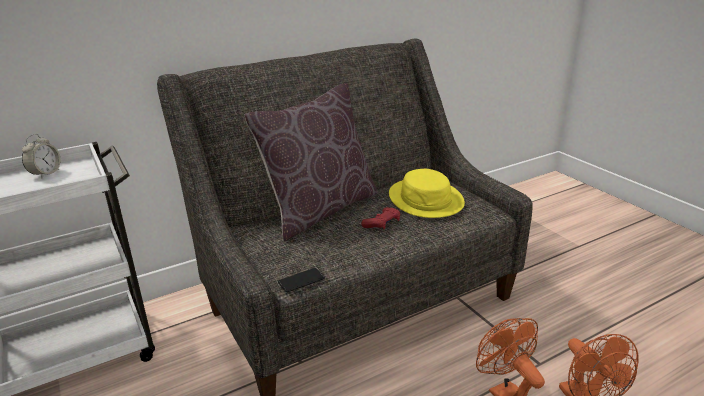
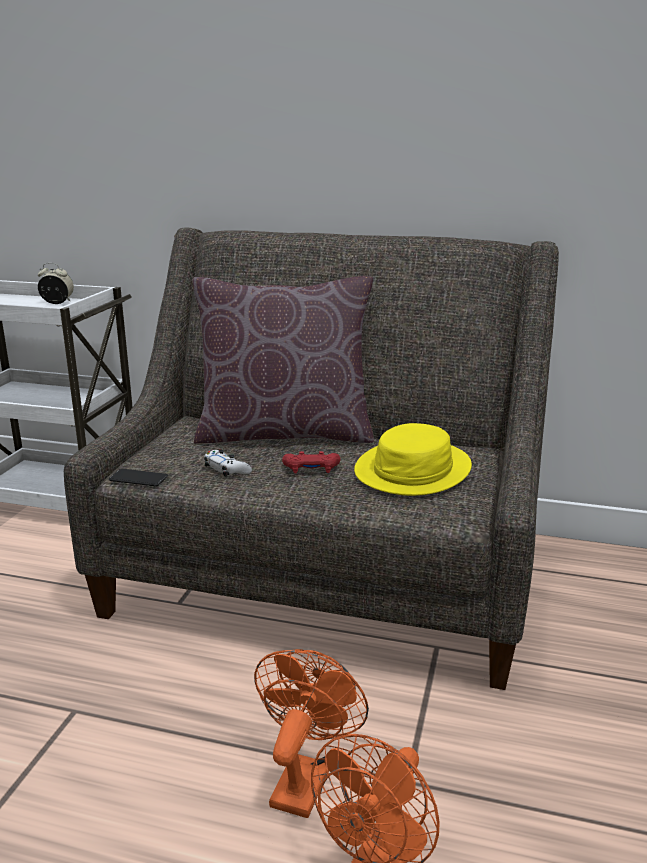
camera: 45 degrees right, 5 degrees down
alarm clock [22,134,60,178] -> alarm clock turned 150 degrees counterclockwise [38,263,74,304]
none -> white game controller [204,450,252,477]

